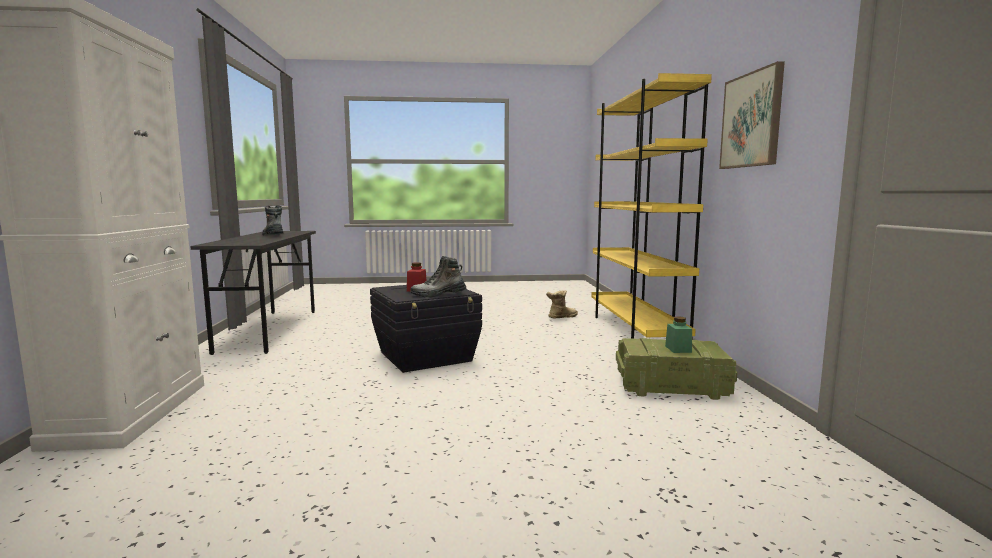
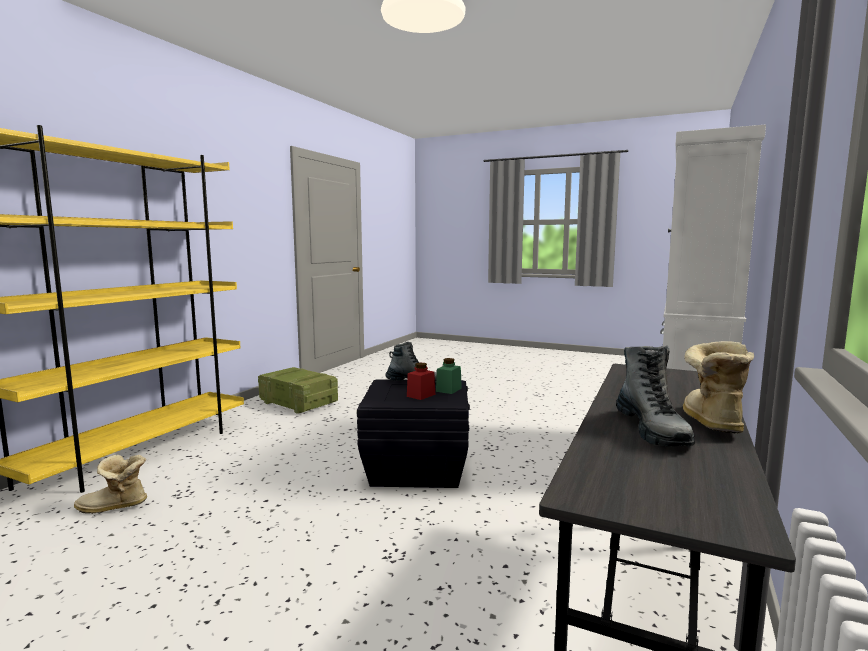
camera: 150 degrees left, 0 degrees up
green jar [665,316,692,353] -> green jar moved to [436,358,462,394]
picture [719,61,785,169] -> none
none -> boot [683,341,754,433]

